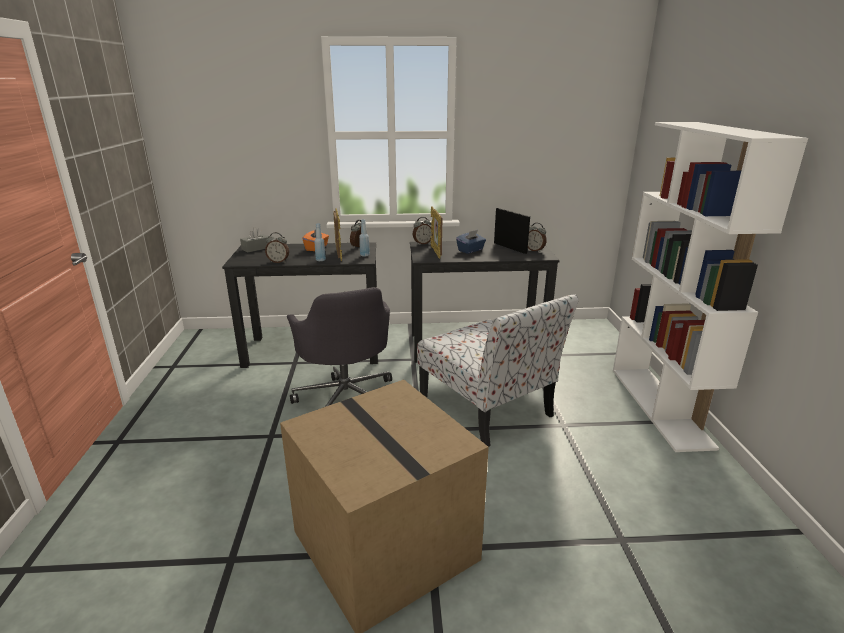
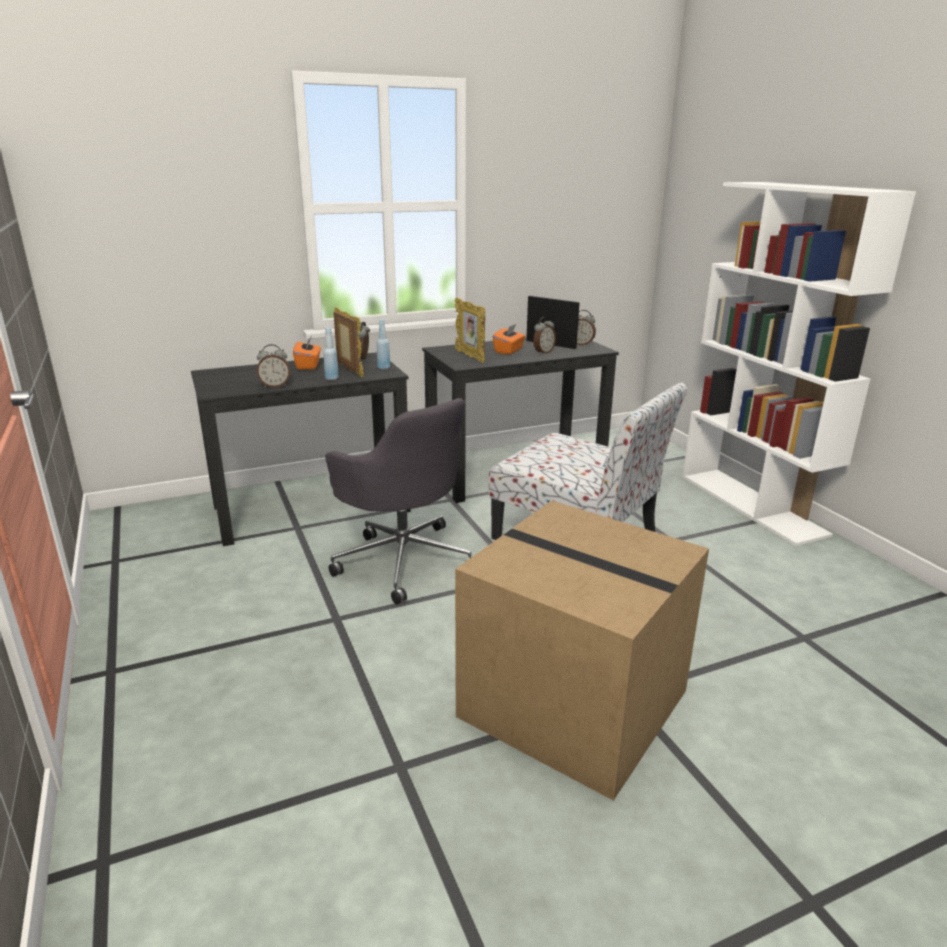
camera: 20 degrees left, 0 degrees up
grey tissue box [240,227,271,253] -> none
alarm clock [413,217,432,245] -> alarm clock moved to [533,317,556,355]
blue tissue box [456,230,486,254] -> orange tissue box [493,324,525,355]

